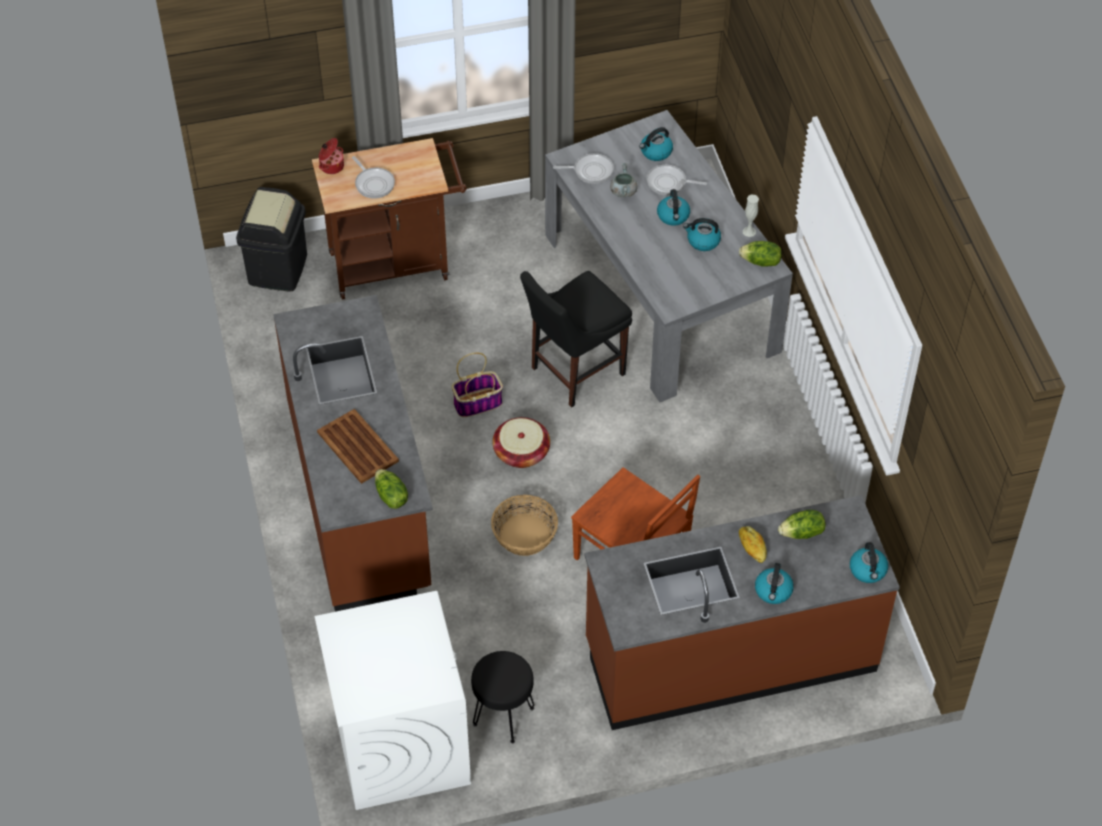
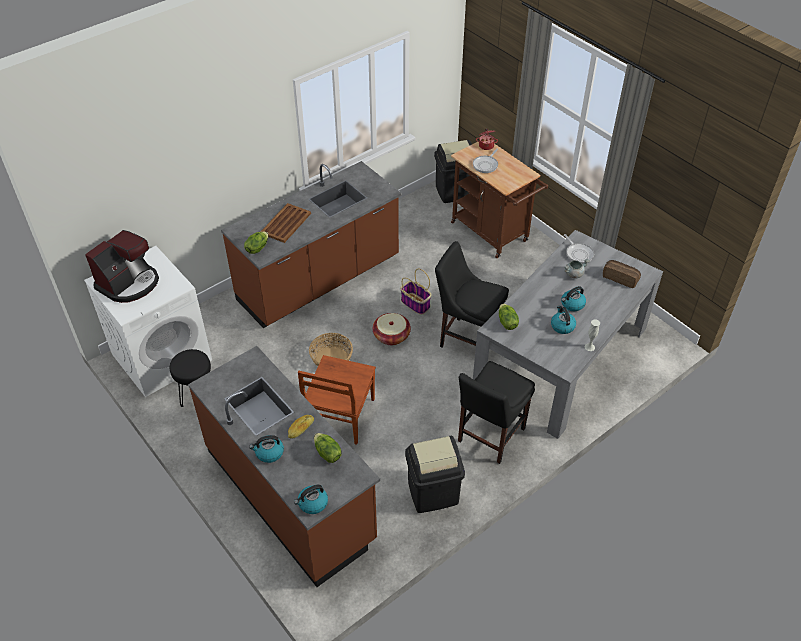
camera: 65 degrees right, 5 degrees down
kettle [639,127,673,161] -> bread [603,260,641,289]
frying pan [647,165,707,195] -> none
lettuce [739,241,782,267] -> lettuce moved to [499,303,519,330]
none -> coffee machine [85,230,159,303]
none -> black trash can [405,436,465,513]
none -> black chair [458,361,535,464]

